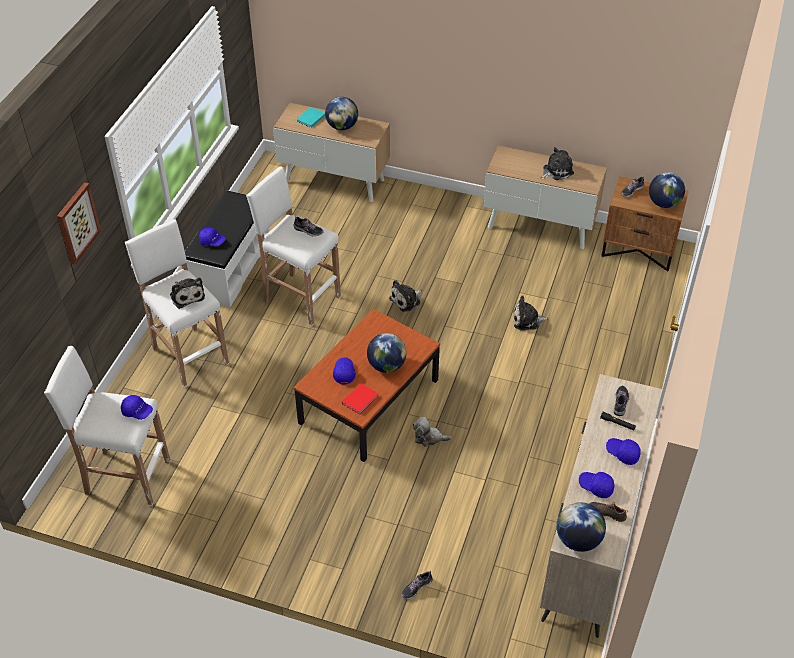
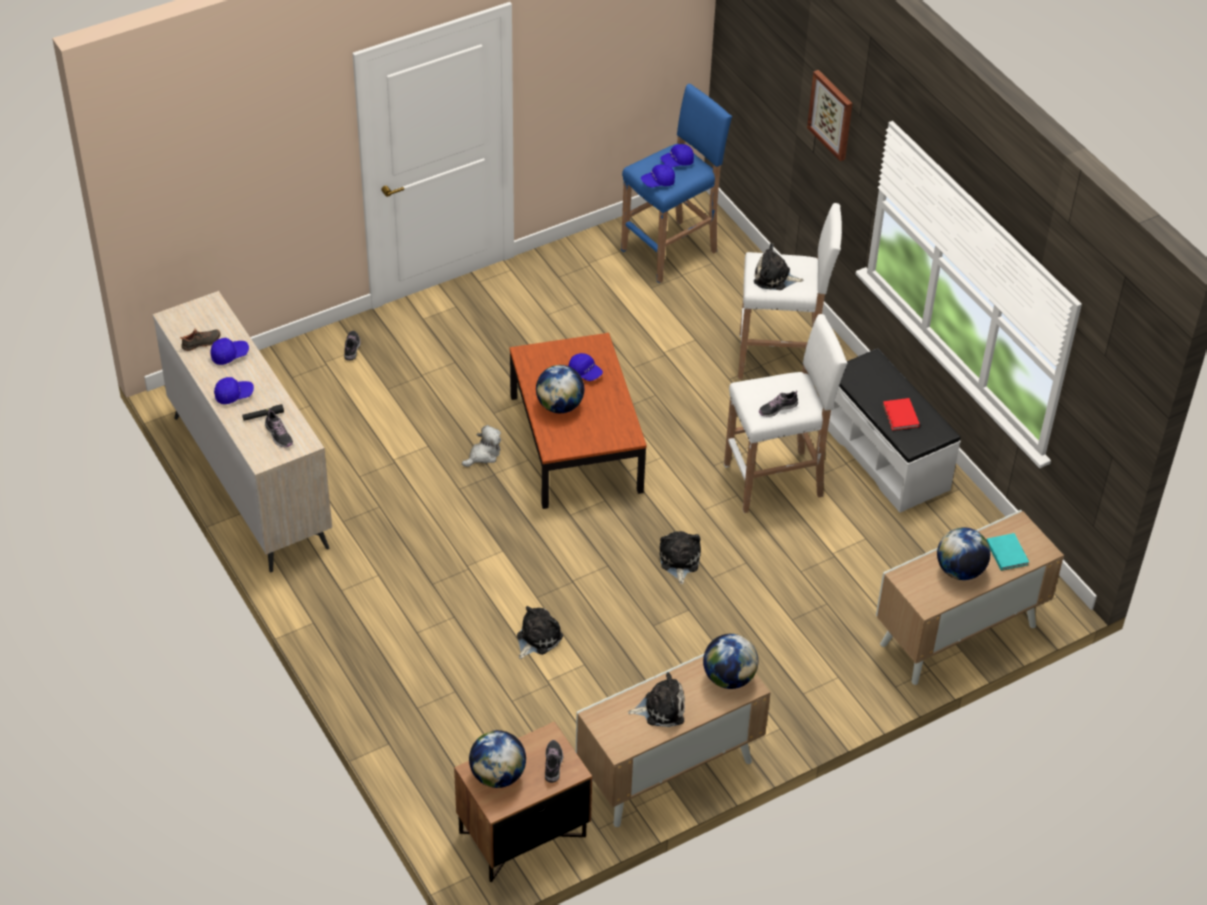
camera: 130 degrees right, 0 degrees up
white stool [44,346,171,506] -> blue stool [621,84,732,284]
blue cap [199,228,226,246] -> blue cap moved to [660,144,694,167]
red book [342,383,378,415] -> red book moved to [882,398,920,431]
plush toy [540,147,574,180] -> plush toy turned 105 degrees counterclockwise [628,672,685,727]
globe [557,502,606,552] -> globe moved to [703,634,758,689]

